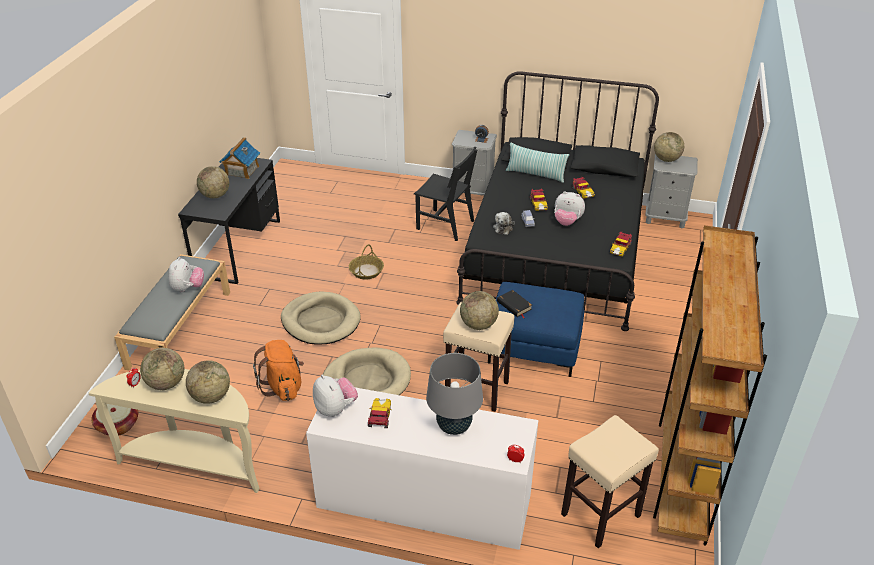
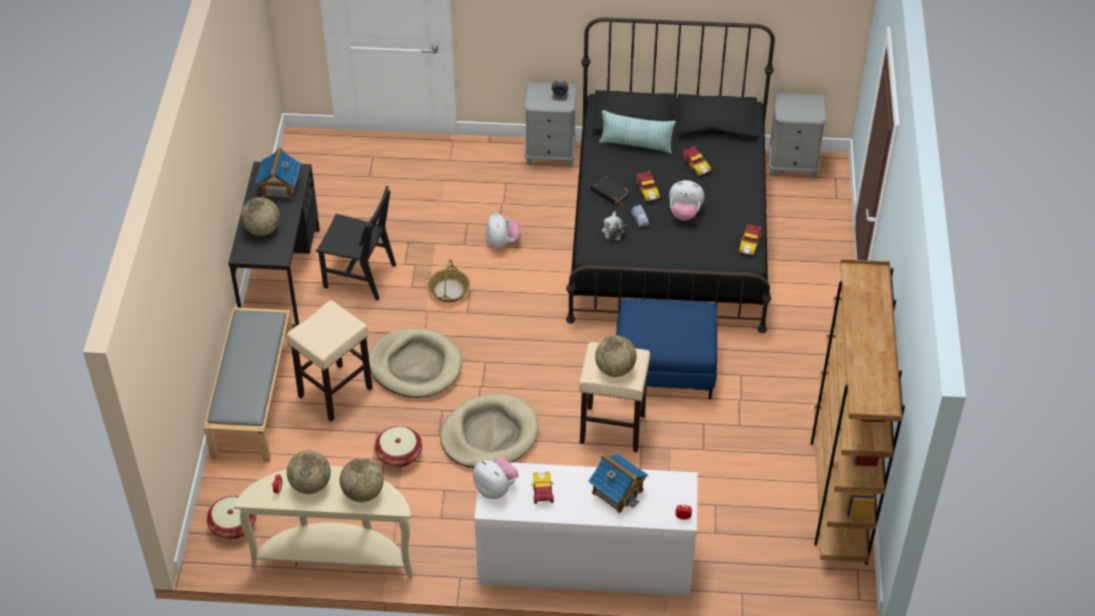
camera: 10 degrees left, 10 degrees up
plush toy [169,257,204,292] -> plush toy moved to [486,213,521,248]
orange backpack [253,340,304,401] -> basket [375,426,422,468]
black chair [414,146,477,241] -> black chair moved to [316,186,396,301]
grey table lamp [426,353,483,435] -> toy house [588,453,648,513]
black book [497,290,532,318] -> black book moved to [591,175,629,206]
beige stool [561,415,659,548] -> beige stool moved to [287,300,373,422]
globe [654,132,684,162] -> none

